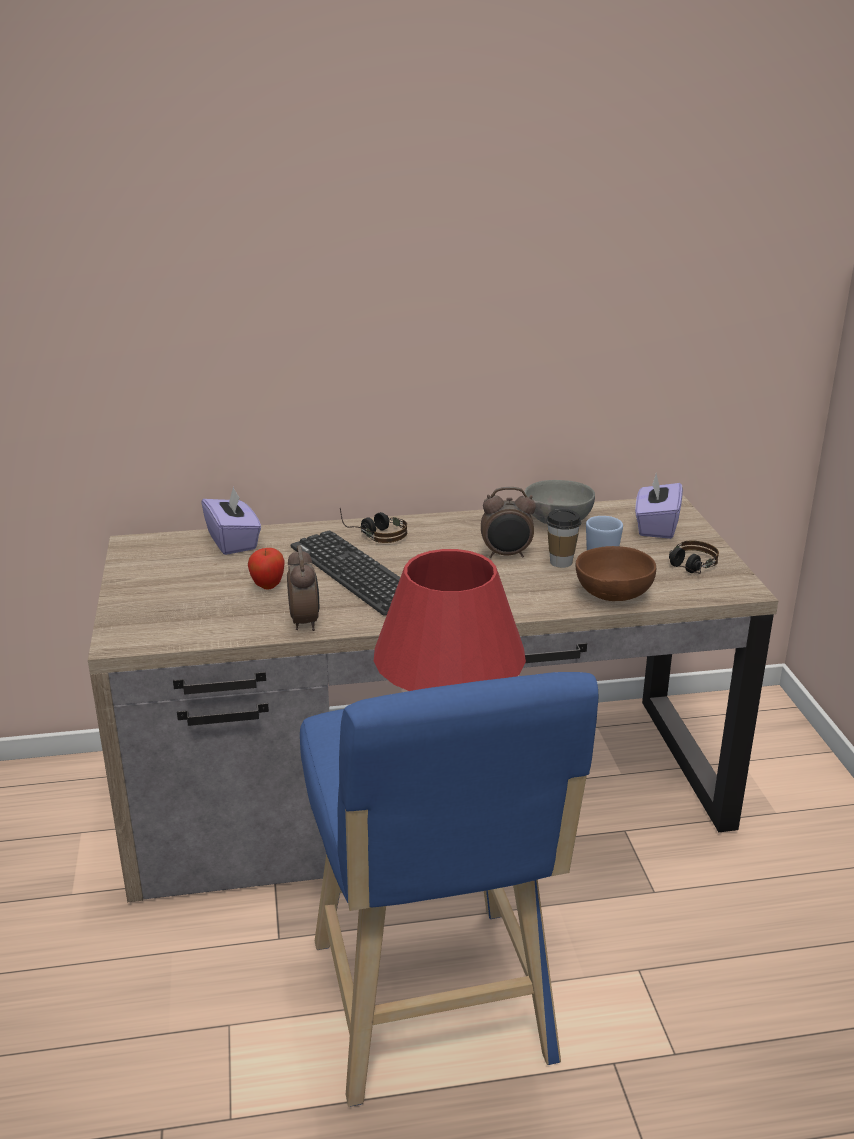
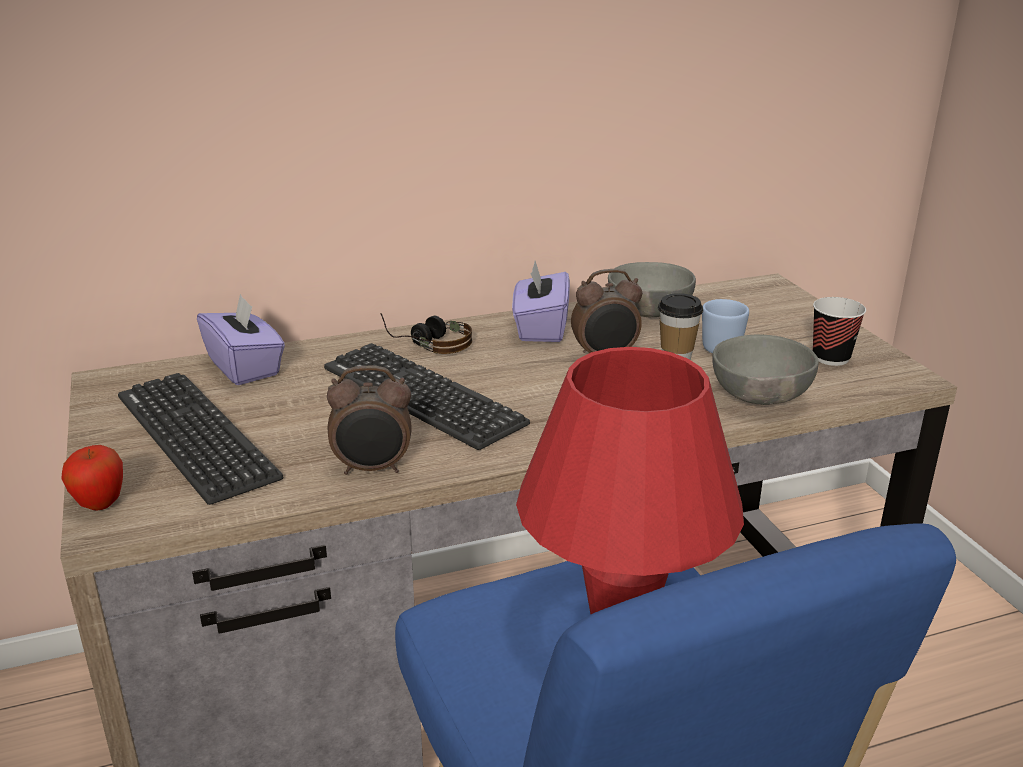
camera: 10 degrees left, 0 degrees up
apple [248,548,285,589] -> apple moved to [61,445,123,511]
alarm clock [287,545,319,631] -> alarm clock turned 105 degrees clockwise [327,366,411,475]
brown bowl [576,546,656,601] -> grey bowl [712,335,819,405]
purple tissue box [635,474,683,539] -> purple tissue box moved to [512,261,570,342]
headphones [669,540,719,574] -> cup [813,297,866,366]
none -> keyboard [118,373,284,505]

